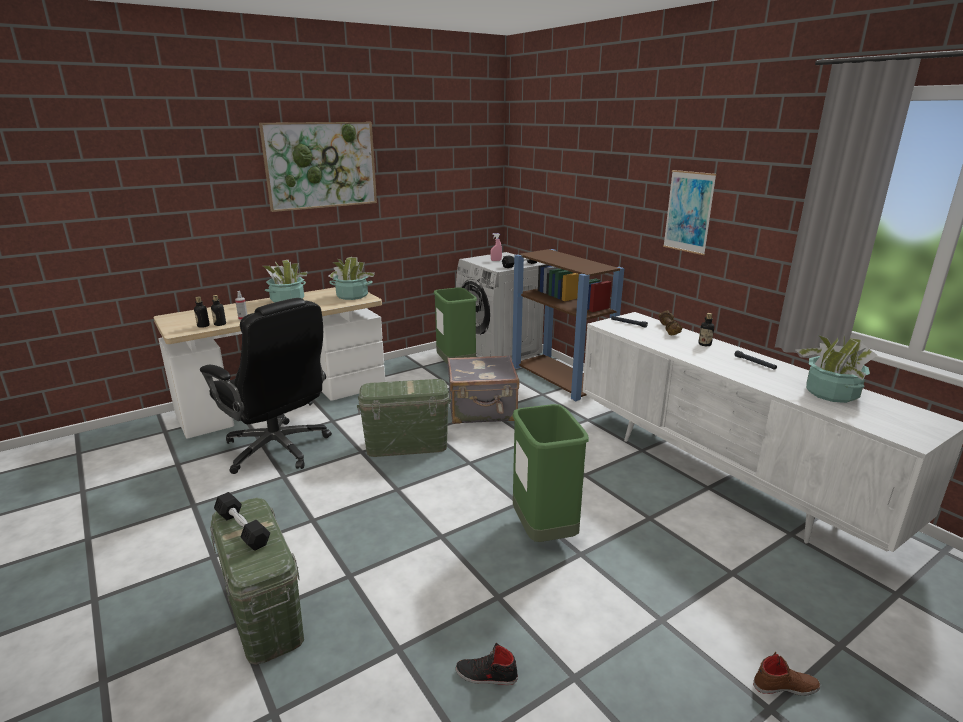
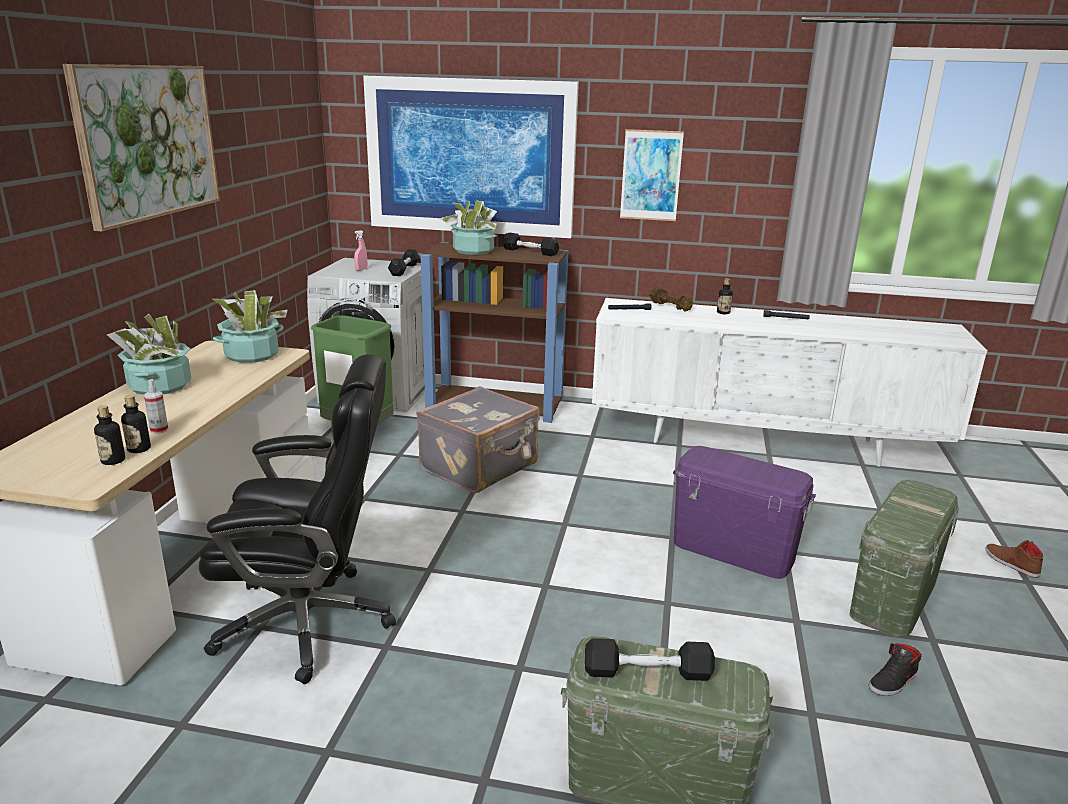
camera: 45 degrees left, 0 degrees up
green storage box [357,379,451,457] -> green storage box moved to [849,479,959,638]
green trash can [513,404,589,542] -> purple storage box [673,446,816,579]
brown shoe [753,652,820,696] -> brown shoe turned 75 degrees counterclockwise [985,540,1043,578]
potted plant [794,335,877,403] -> potted plant moved to [439,201,497,255]
none -> picture [363,76,579,238]
none -> black dumbbell [503,233,559,256]

